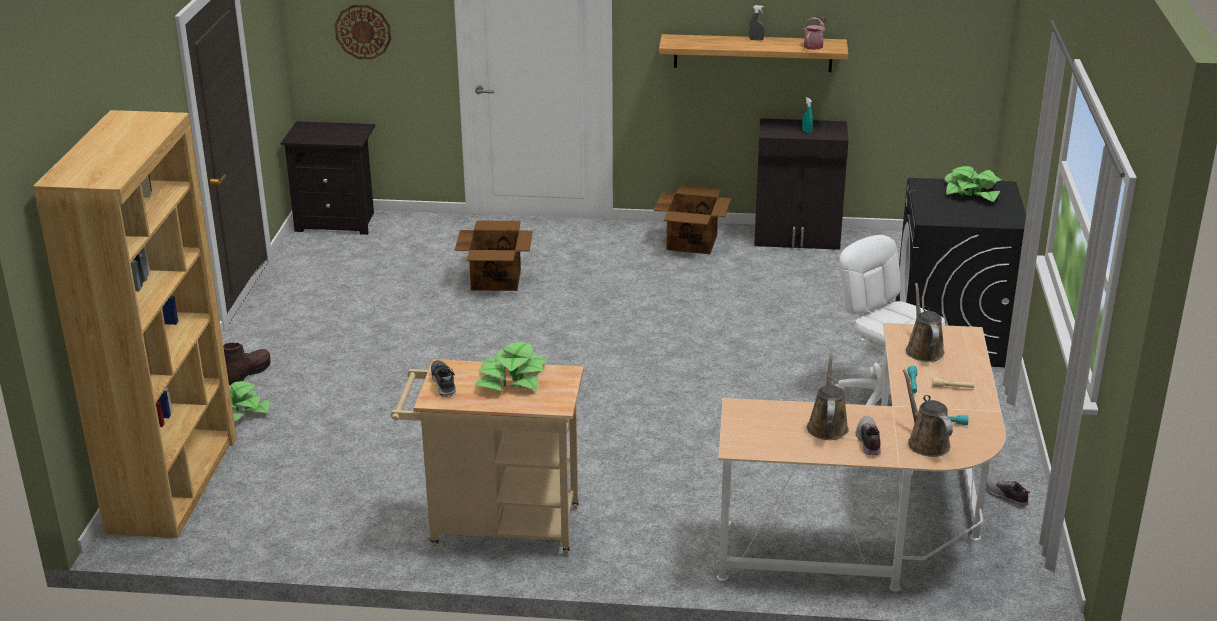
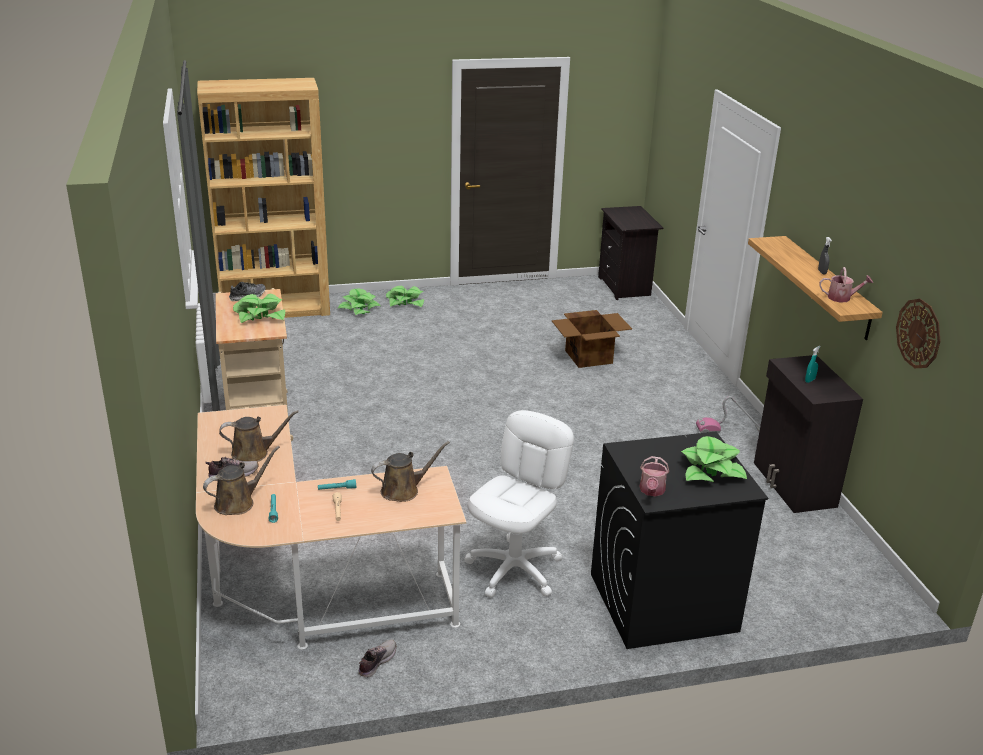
camera: 70 degrees right, 0 degrees up
brown boot [223,343,271,385] -> potted plant [386,286,424,307]
wall clock [335,5,391,60] -> wall clock moved to [896,299,941,368]
cardboard box [654,185,731,254] -> vacuum cleaner [696,396,761,434]
none -> watering can [639,456,669,496]

